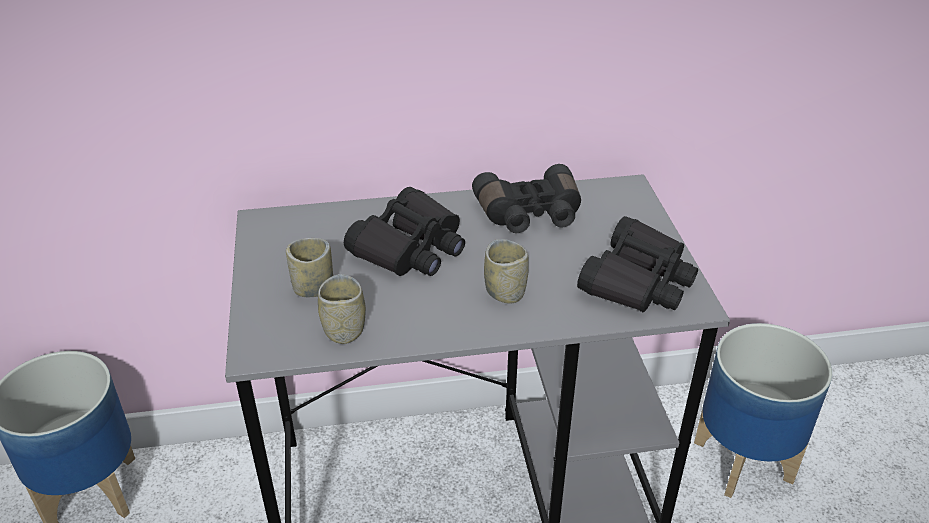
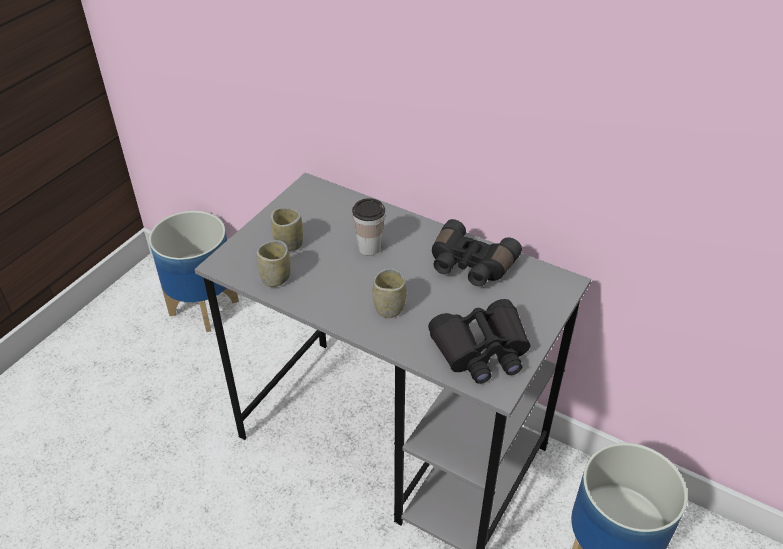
camera: 40 degrees right, 5 degrees up
black binoculars [344,187,465,276] -> cup [352,198,385,256]

